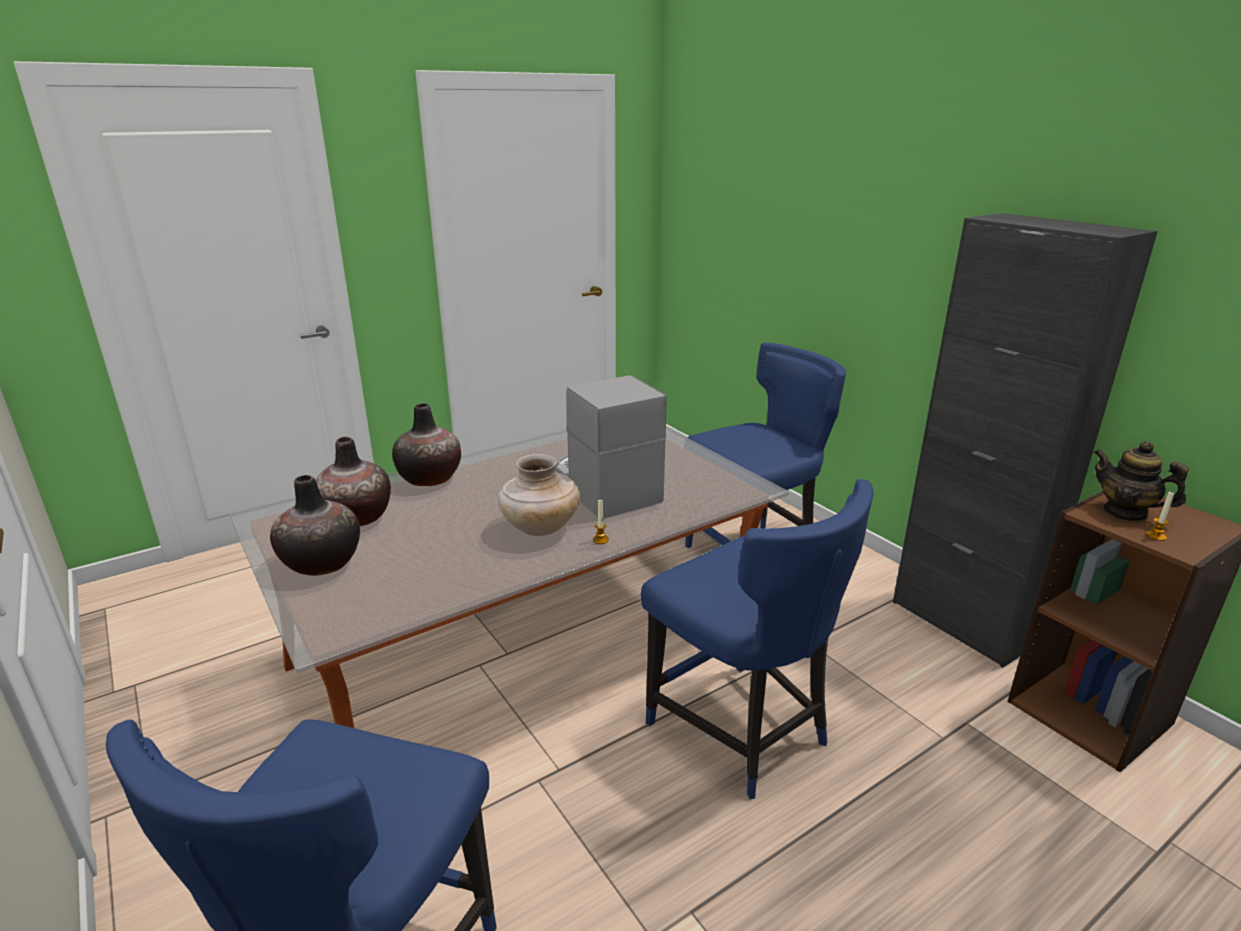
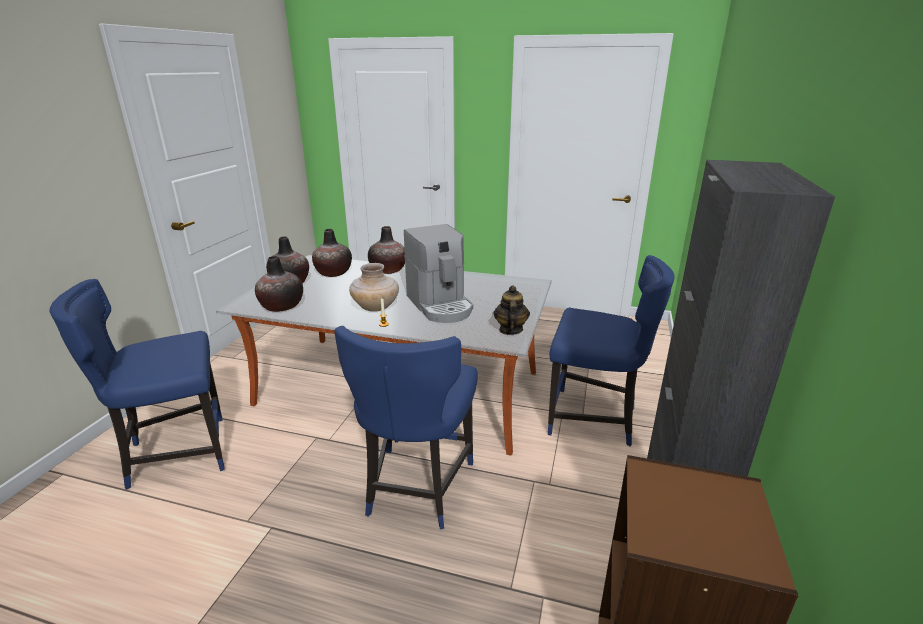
camera: 50 degrees right, 0 degrees up
coffee machine [555,375,667,518] -> coffee machine turned 135 degrees clockwise [404,224,473,323]
teapot [1093,441,1189,522] -> teapot moved to [493,286,530,335]
candle [1146,492,1174,541] -> none
none -> vase [255,256,303,312]

